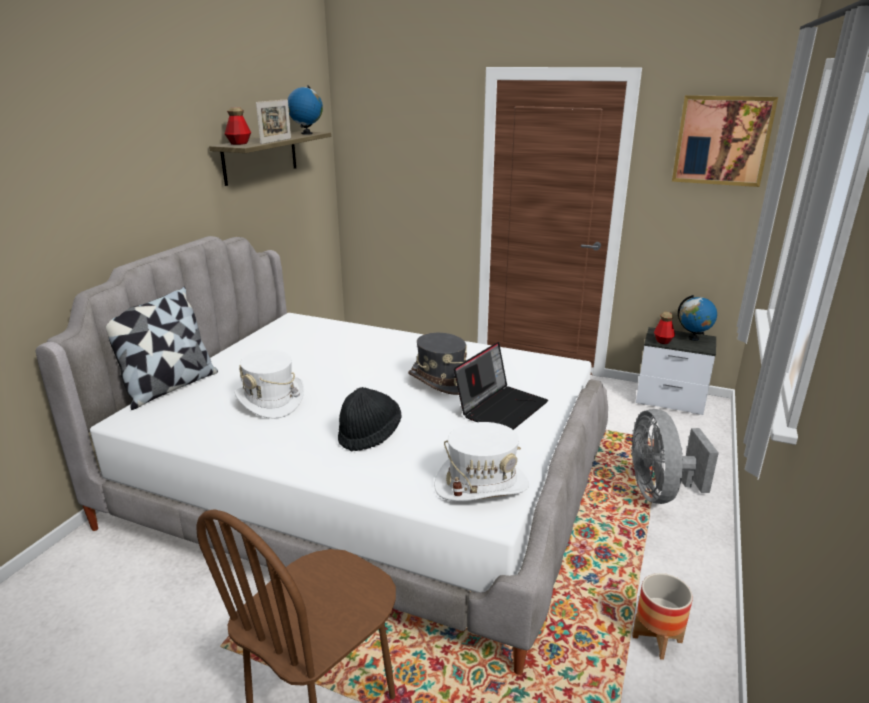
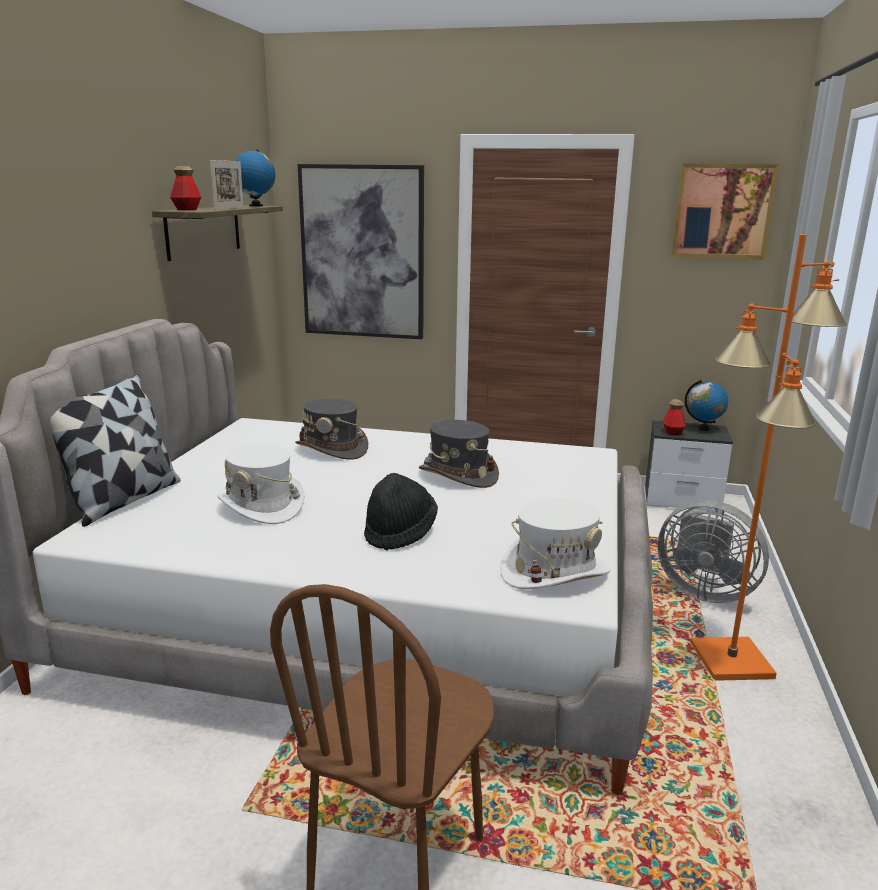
camera: 10 degrees left, 5 degrees down
laptop [454,342,548,430] -> none
grey fan [631,409,719,504] -> grey fan turned 45 degrees counterclockwise [657,500,769,603]
planter [632,573,693,660] -> none
none -> grey hat [295,399,368,460]
none -> picture [298,164,424,339]
none -> orange floor lamp [690,234,847,681]

